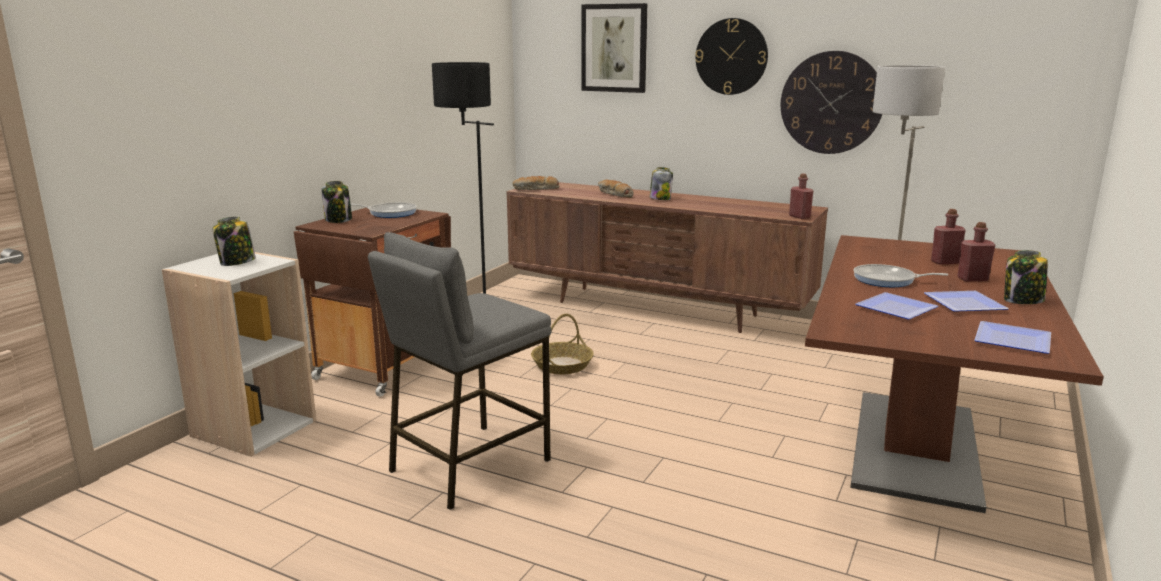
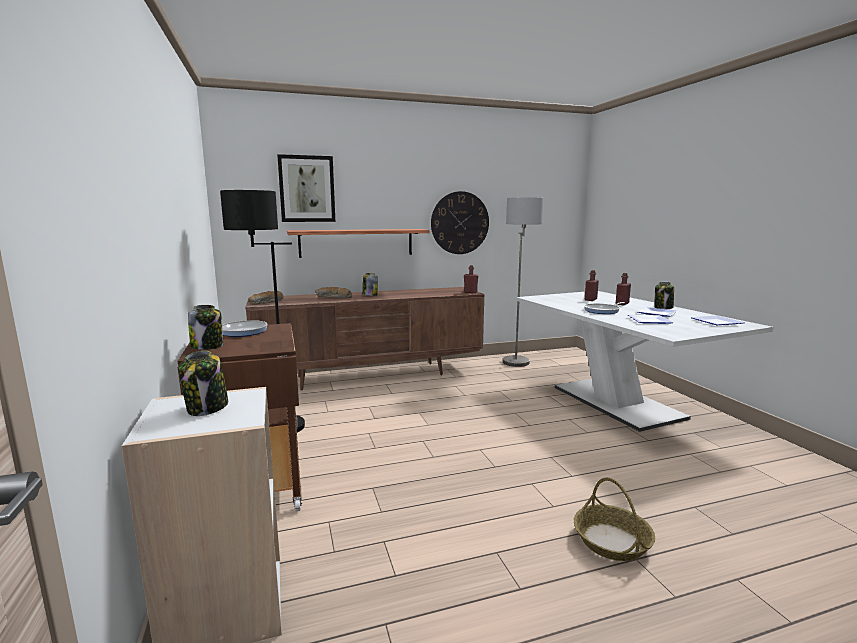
camera: 45 degrees left, 5 degrees down
grey stool [368,232,552,510] -> none
basket [531,314,594,374] -> basket moved to [574,477,655,561]
wall clock [695,18,768,95] -> none
brown dining table [805,235,1104,513] -> white dining table [516,291,774,432]
none -> shelf [287,229,429,258]

